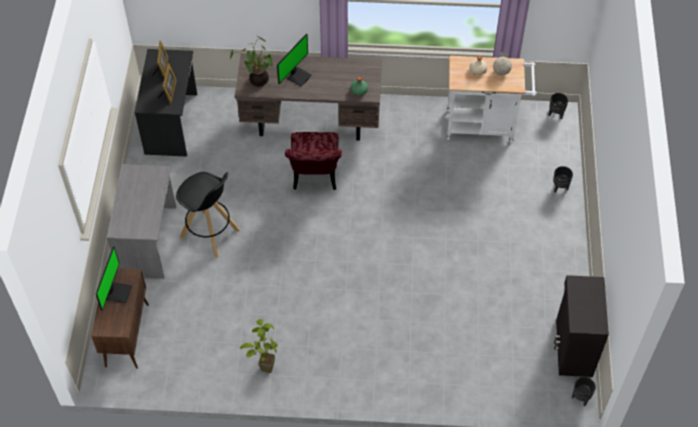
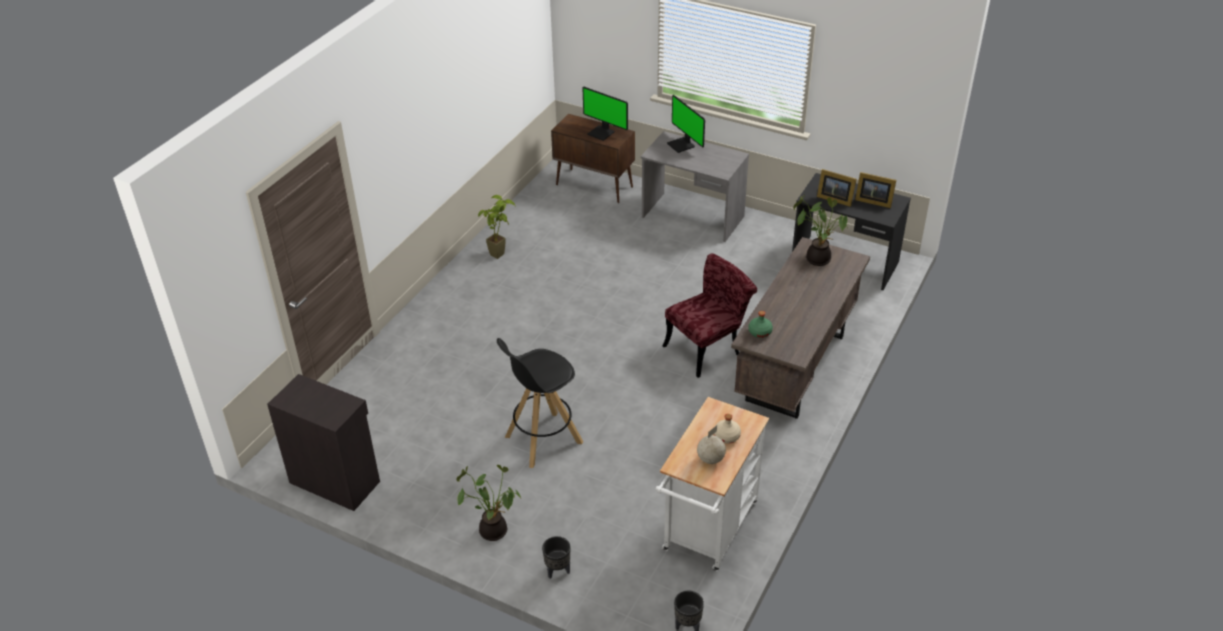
camera: 115 degrees right, 15 degrees down
black stool [176,172,240,258] -> black stool moved to [497,338,583,468]
monitor [277,34,312,87] -> monitor moved to [667,95,705,153]
red chair [285,132,342,190] -> red chair turned 120 degrees clockwise [663,254,757,378]
black planter [572,377,596,406] -> none
none -> potted plant [457,465,521,541]

